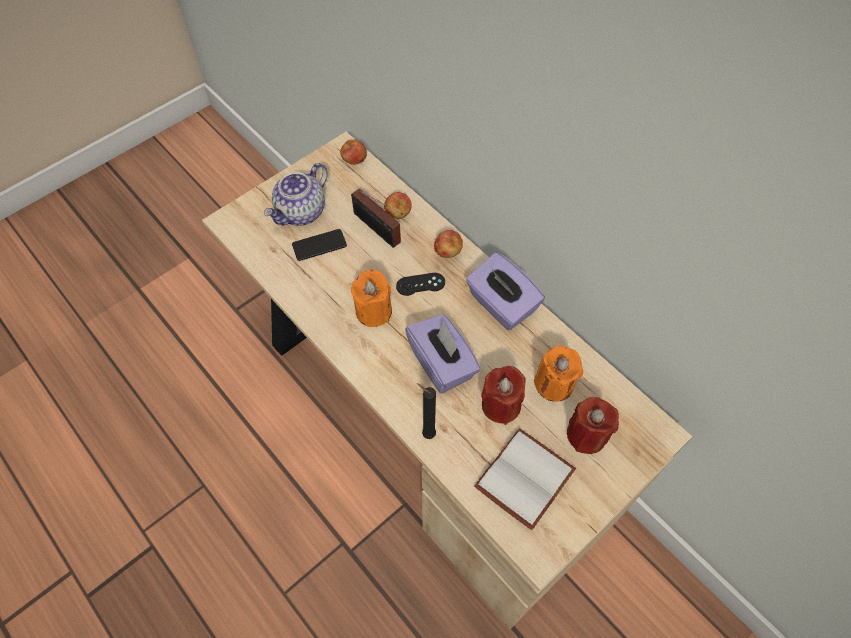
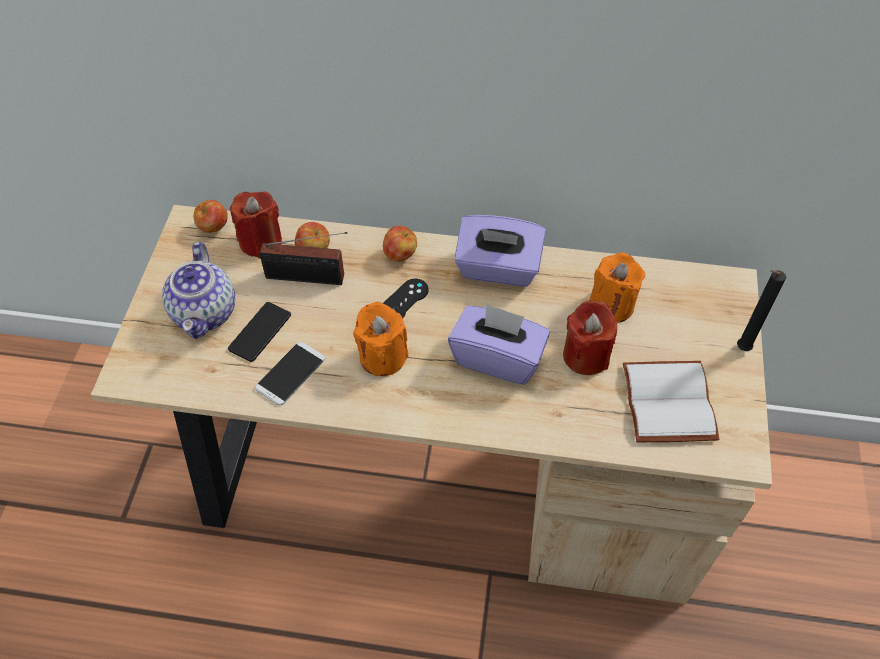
camera: 40 degrees left, 5 degrees down
black candle [417,383,436,439] -> black candle moved to [737,270,786,351]
red candle [567,397,619,454] -> red candle moved to [230,192,282,258]
none -> phone [255,342,325,405]

